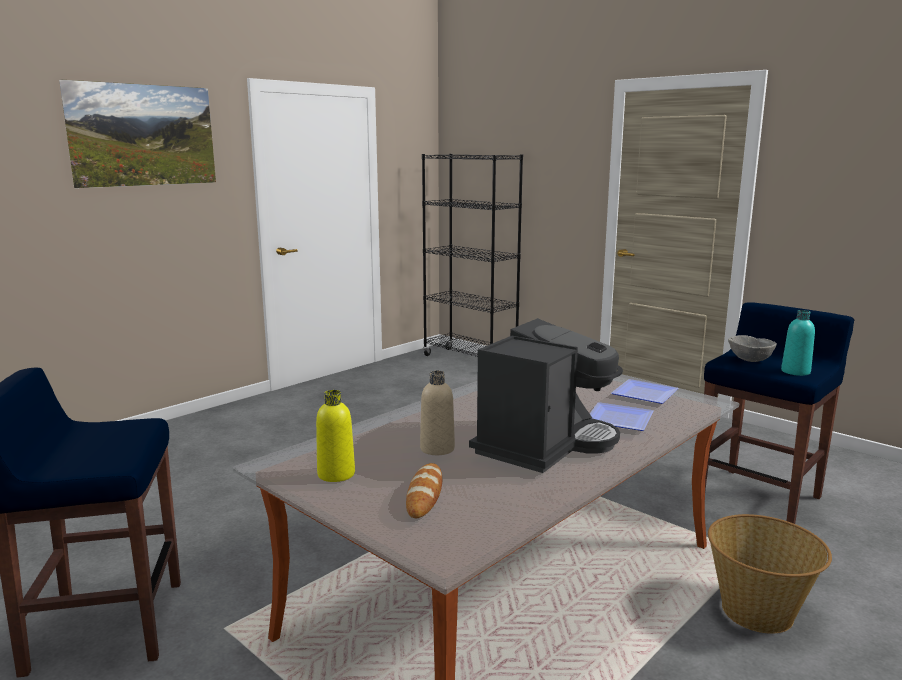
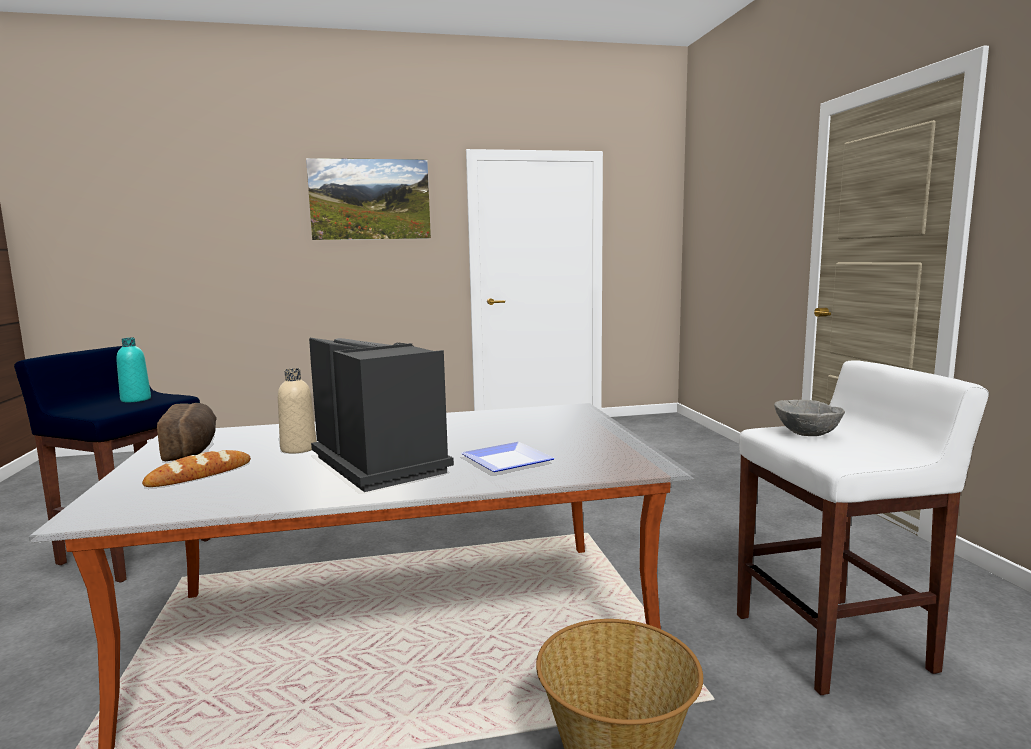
camera: 35 degrees right, 5 degrees down
yellow bottle [316,390,355,482] -> bread [157,403,217,461]
black bookcase [422,154,523,357] -> none
coffee machine [469,318,623,473] -> coffee machine turned 105 degrees counterclockwise [309,338,454,492]
plate [611,379,679,404] -> none
blue stool [704,302,854,524] -> white stool [737,360,989,695]
turquoise bottle [781,310,815,376] -> turquoise bottle moved to [116,338,151,402]

